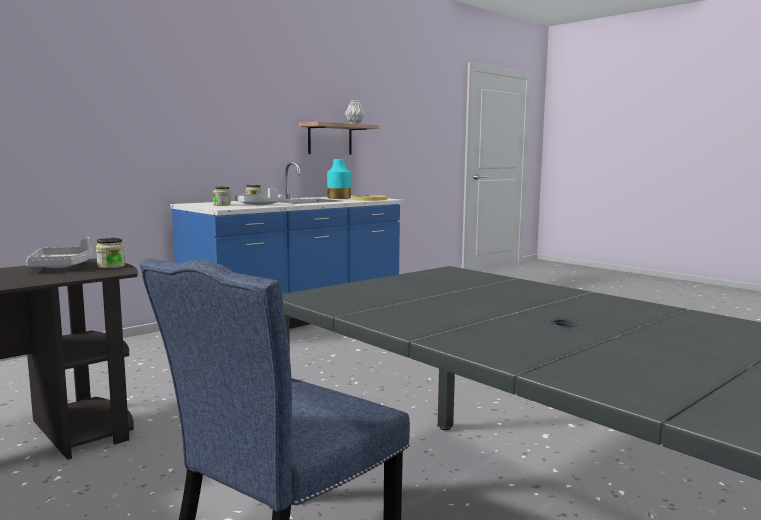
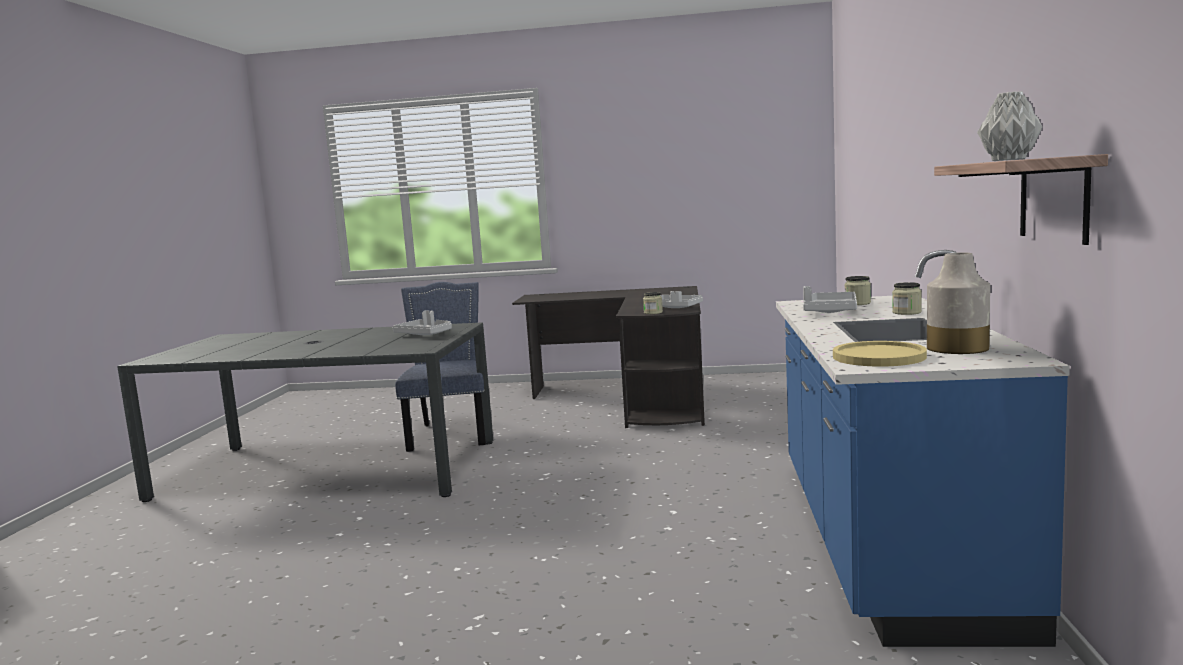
camera: 140 degrees right, 0 degrees up
turquoise vase [327,159,351,199] -> beige vase [927,252,990,354]
none -> grey tray [393,310,452,335]

